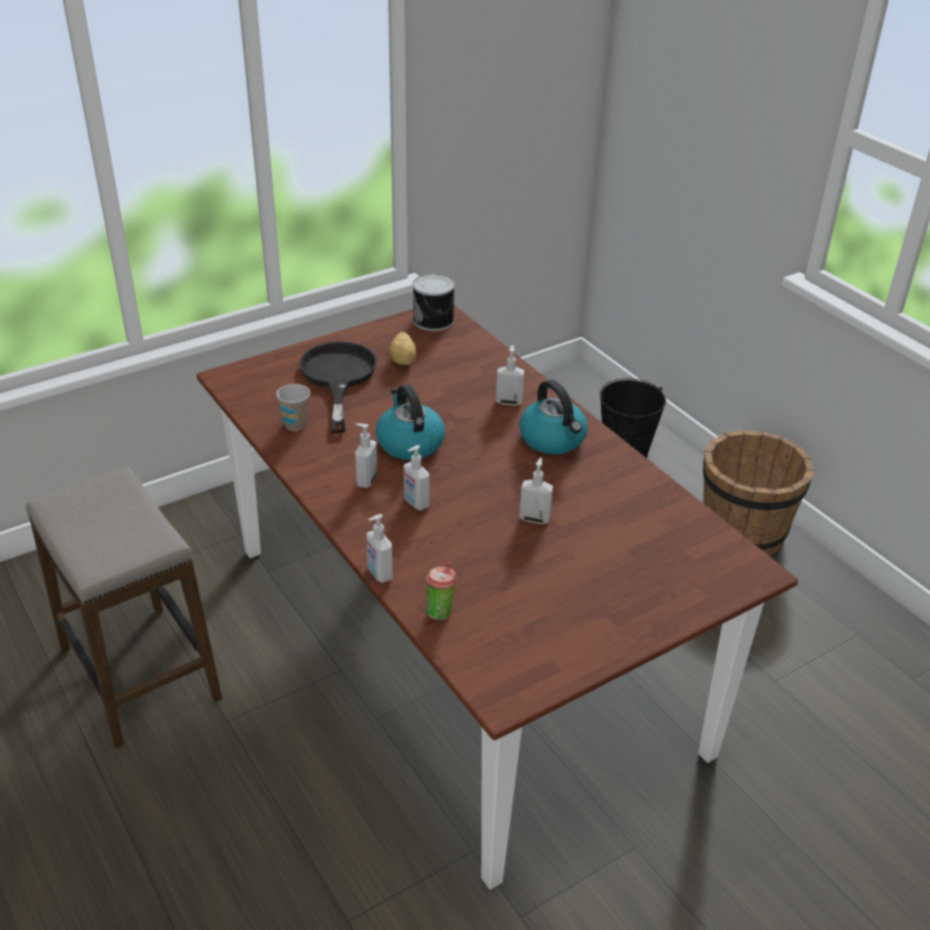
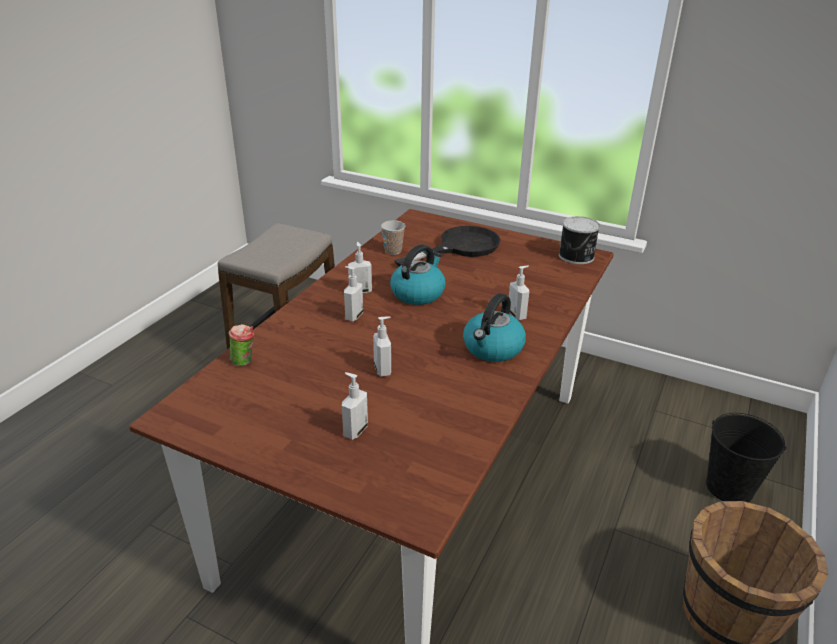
camera: 60 degrees right, 5 degrees down
soap dispenser [367,514,392,583] -> soap dispenser moved to [342,372,368,440]
potato [389,332,416,365] -> none

